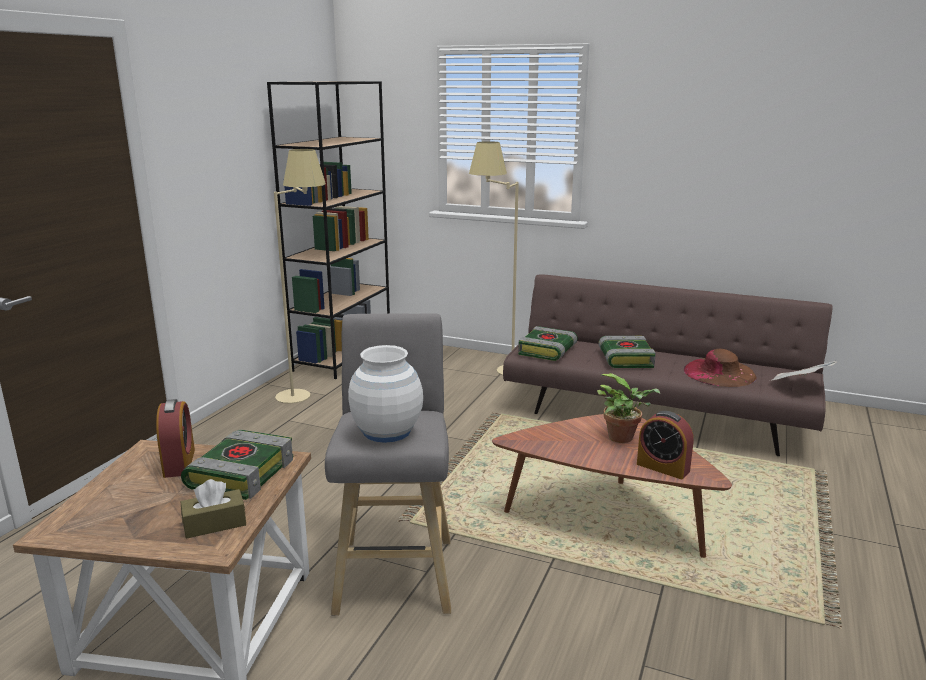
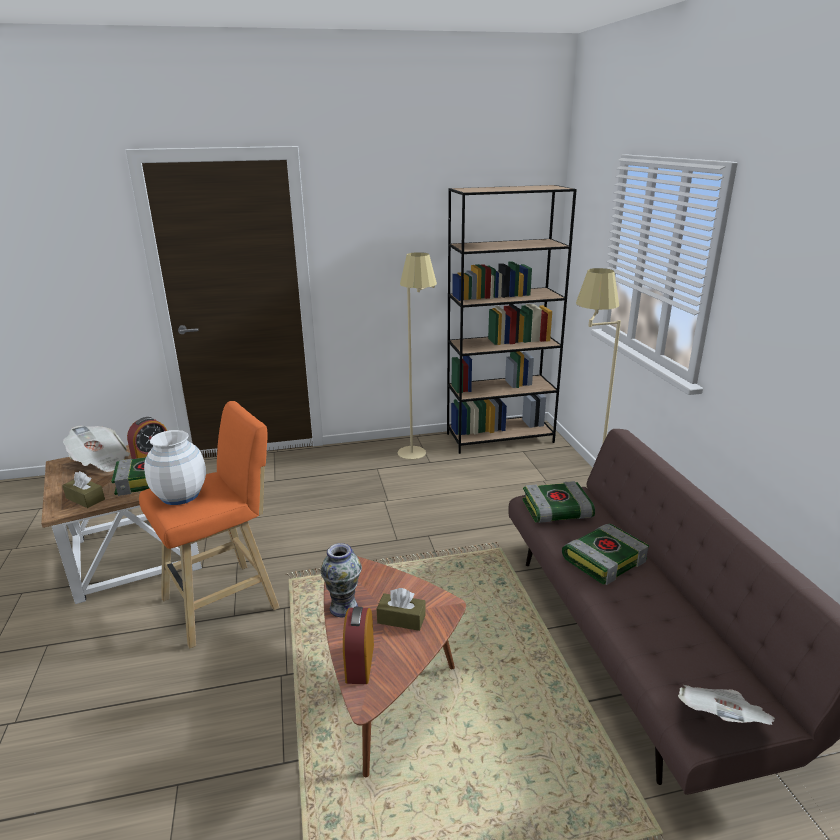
camera: 55 degrees right, 5 degrees up
grey stool [325,313,451,616] -> orange stool [139,401,280,649]
potted plant [597,373,660,443] -> brown tissue box [376,588,426,631]
brown hat [684,349,757,387] -> none
none -> newspaper [63,425,130,472]
none -> vase [321,543,362,617]

